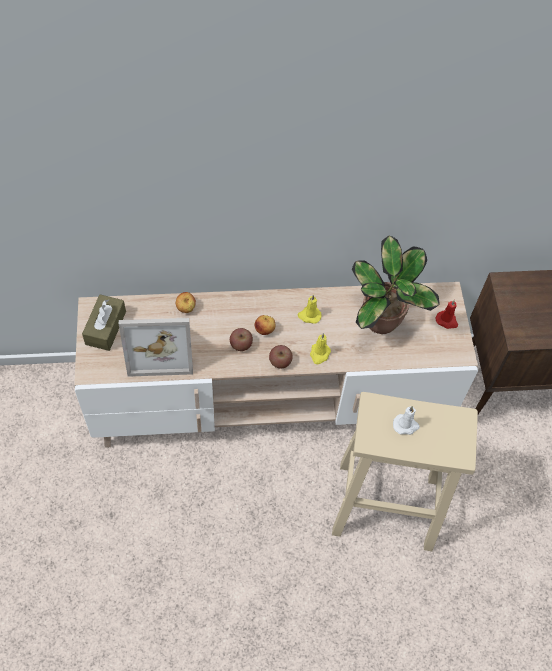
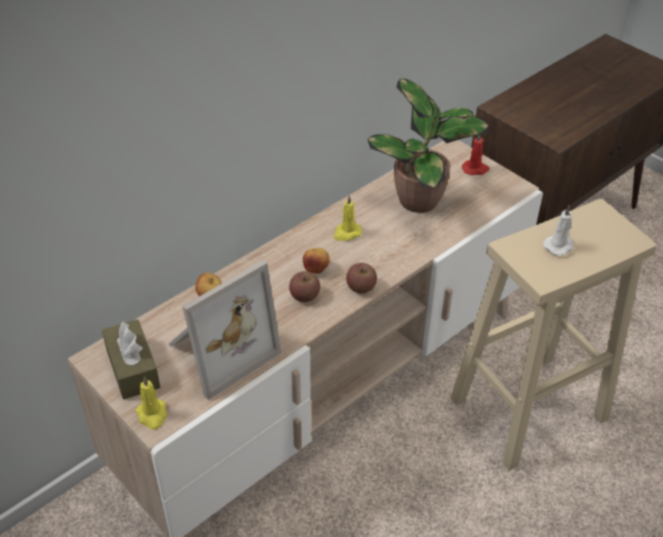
camera: 35 degrees left, 15 degrees down
yellow candle [310,333,331,364] -> yellow candle moved to [136,376,167,430]

